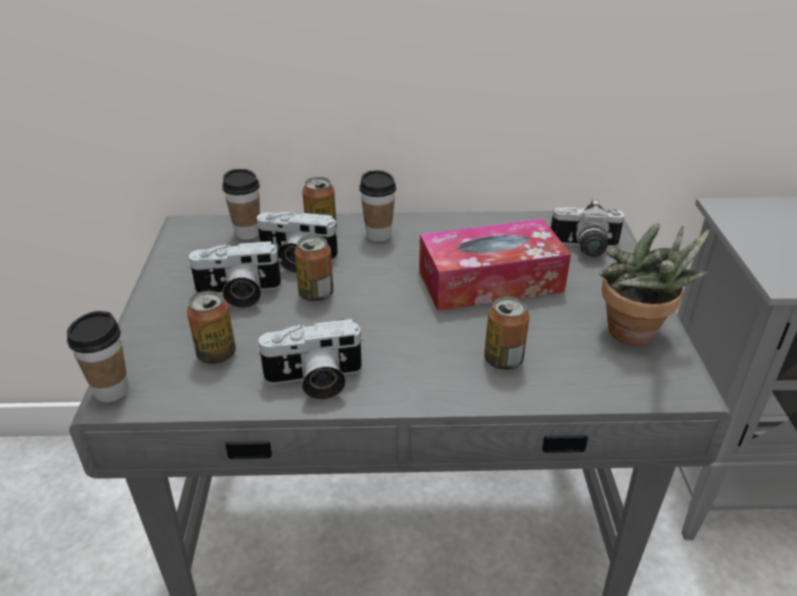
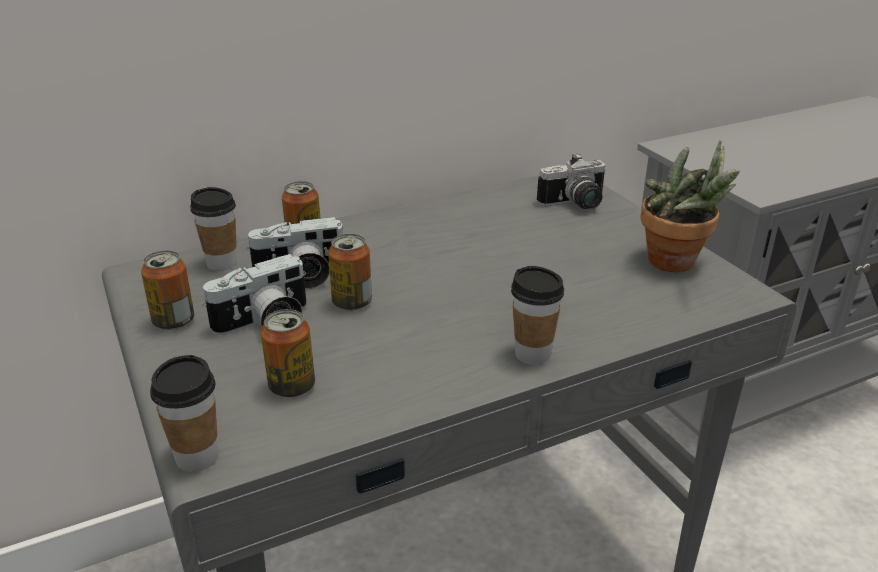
camera: 25 degrees left, 5 degrees down
camera [256,319,364,400] -> none
cup [359,170,396,242] -> cup moved to [511,266,564,365]
tissue box [419,219,571,311] -> none
can [484,296,530,370] -> can moved to [141,251,194,330]

